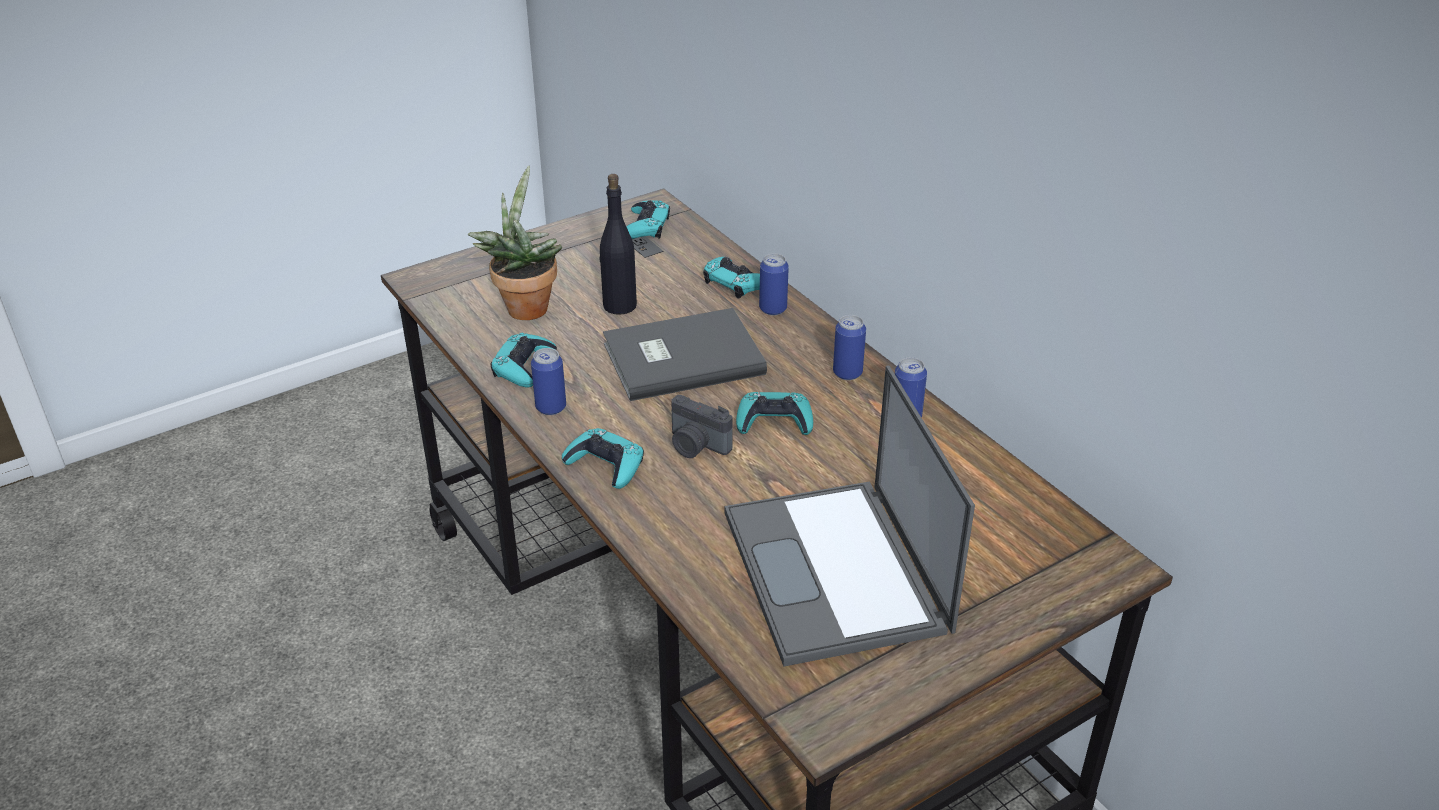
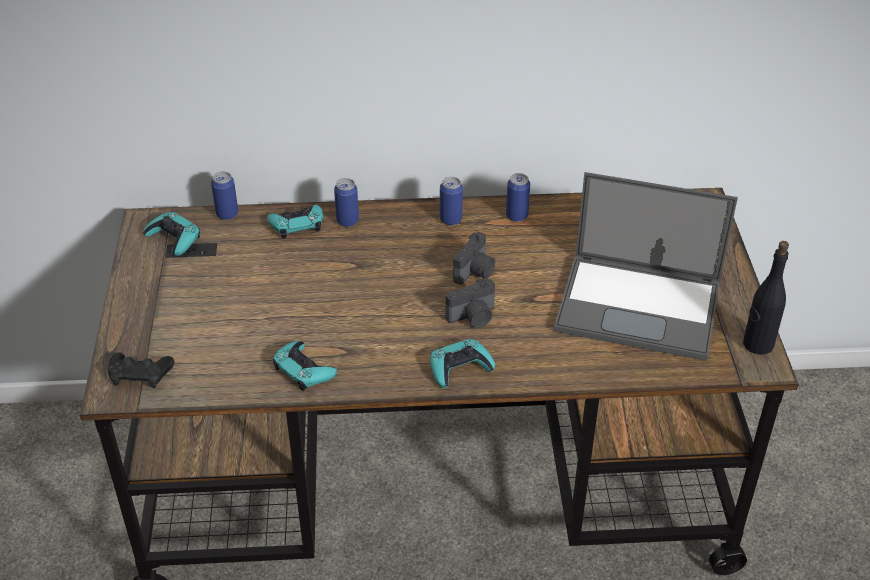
camera: 60 degrees left, 5 degrees up
potted plant [468,166,562,320] -> none
can [531,348,566,415] -> can moved to [211,171,238,220]
black bottle [600,174,637,315] -> black bottle moved to [743,241,789,355]
grey book [603,308,767,401] -> none
turquoise game controller [736,392,813,435] -> camera [453,232,495,285]
none -> black game controller [108,352,174,388]

